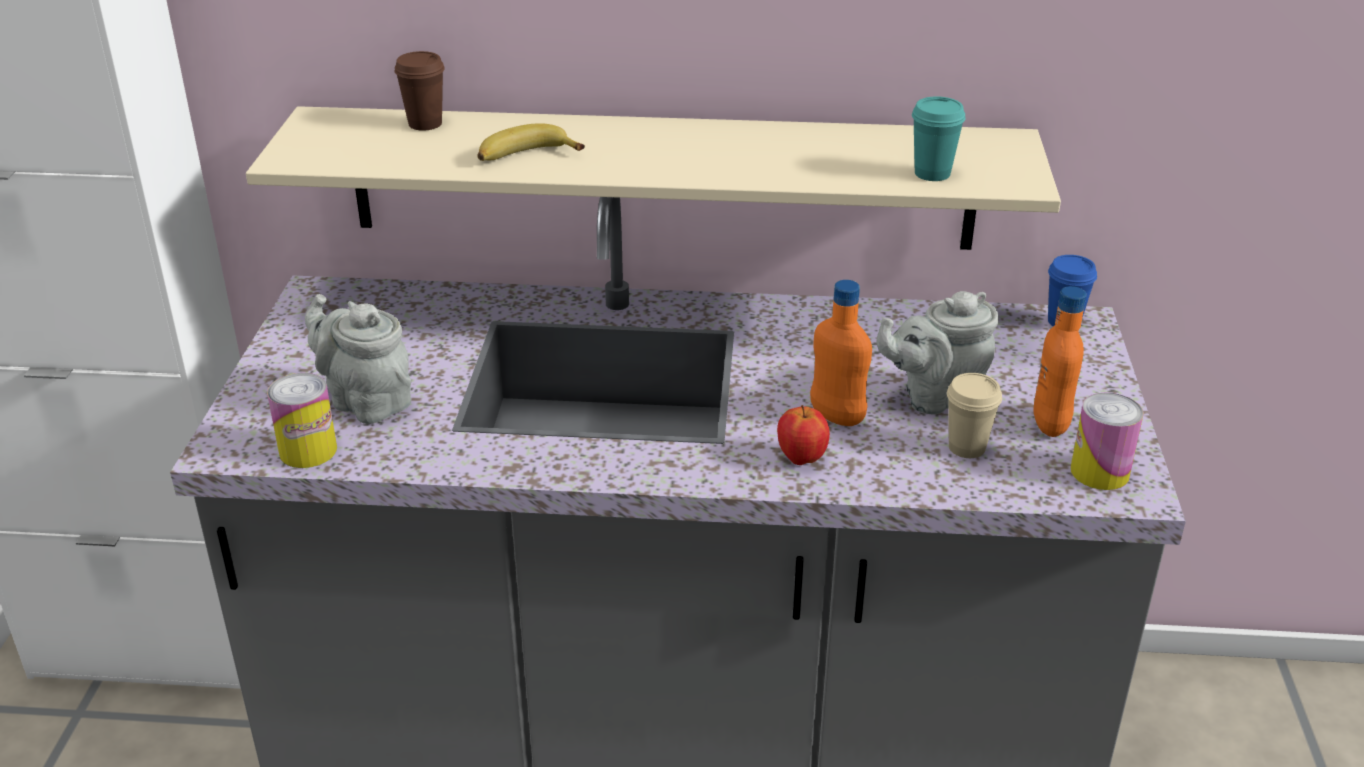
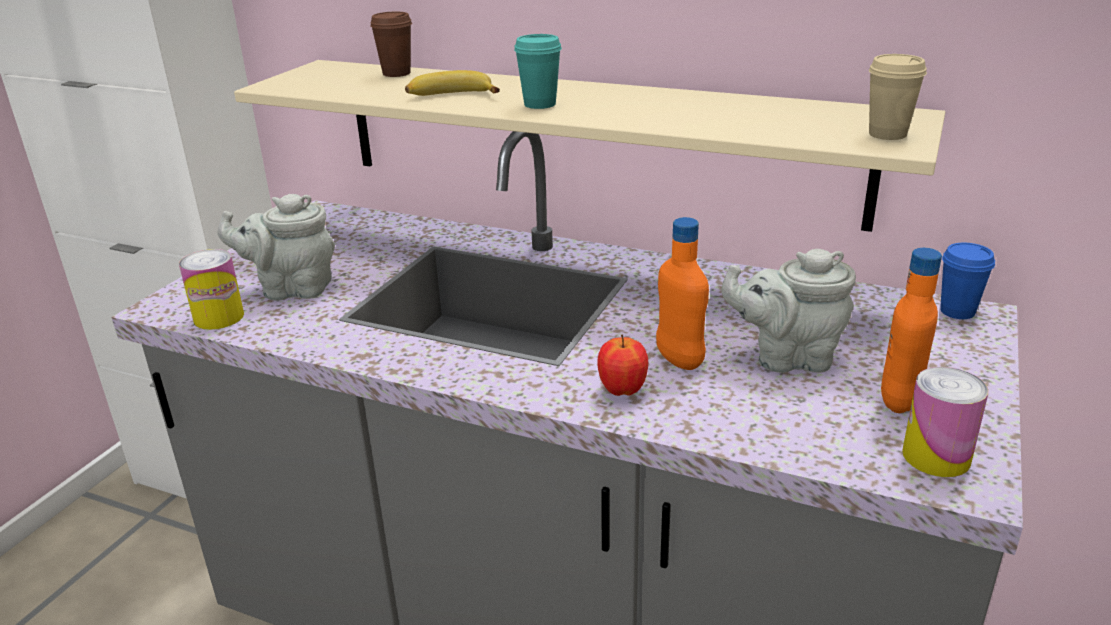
camera: 20 degrees right, 5 degrees down
grey teapot [305,294,411,424] -> grey teapot turned 60 degrees counterclockwise [218,194,335,301]
turquoise cup [912,96,966,181] -> turquoise cup moved to [514,34,562,109]
beige cup [947,373,1002,458] -> beige cup moved to [869,54,927,140]

